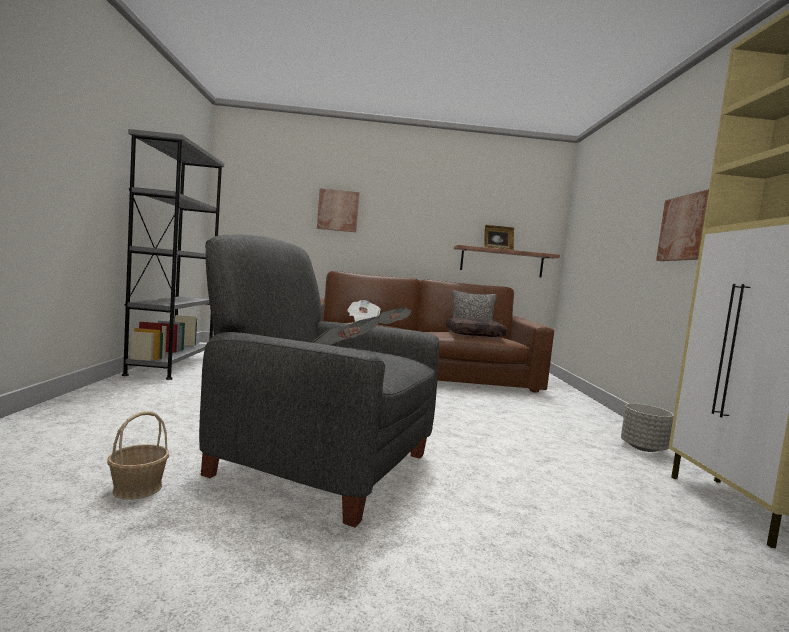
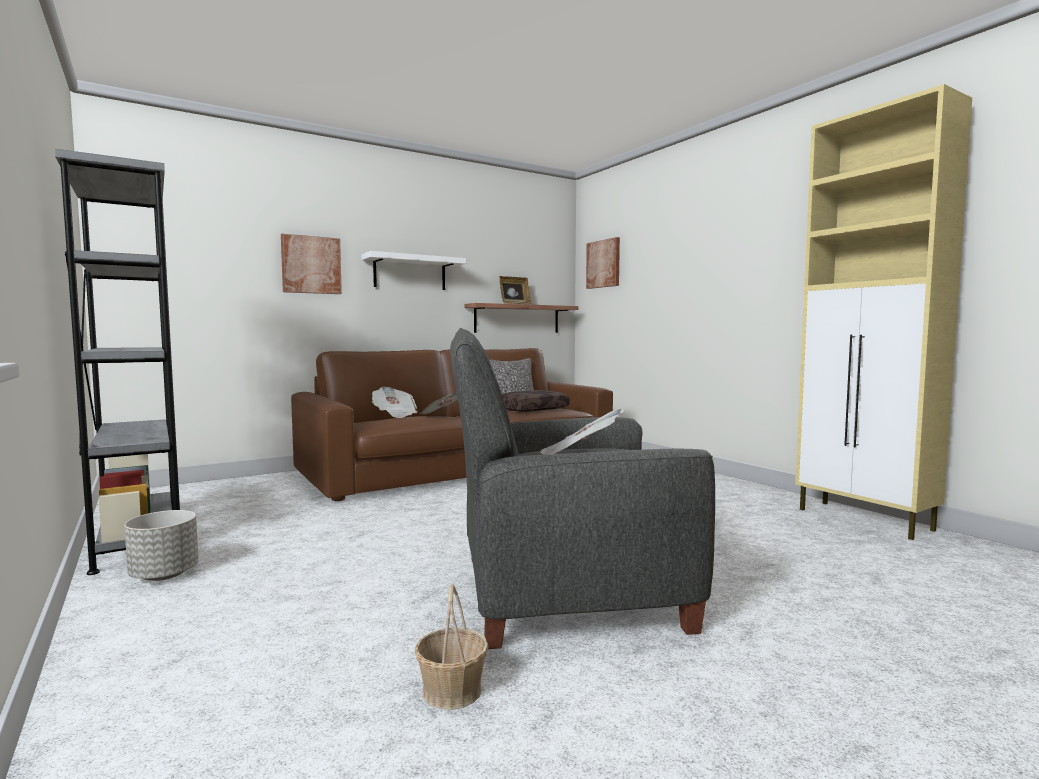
camera: 30 degrees left, 0 degrees up
grey planter [621,403,674,452] -> grey planter moved to [124,510,199,581]
picture [656,189,709,261] -> picture moved to [586,237,620,289]
none -> white shelf [361,251,466,290]

